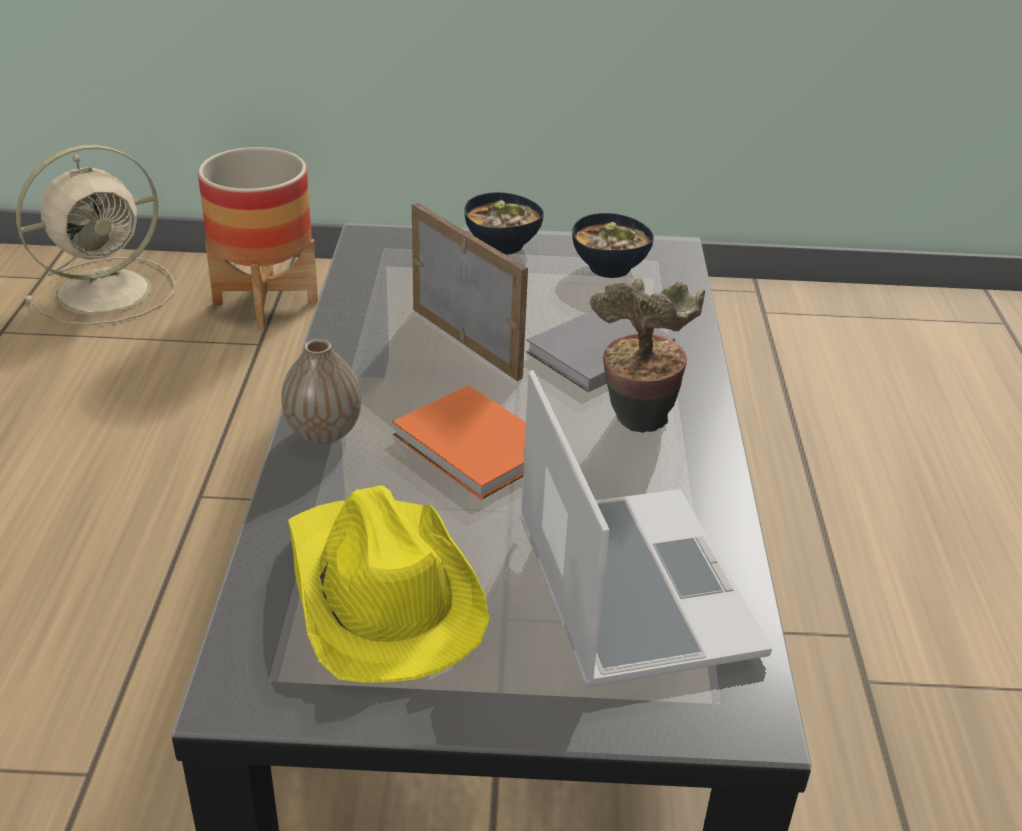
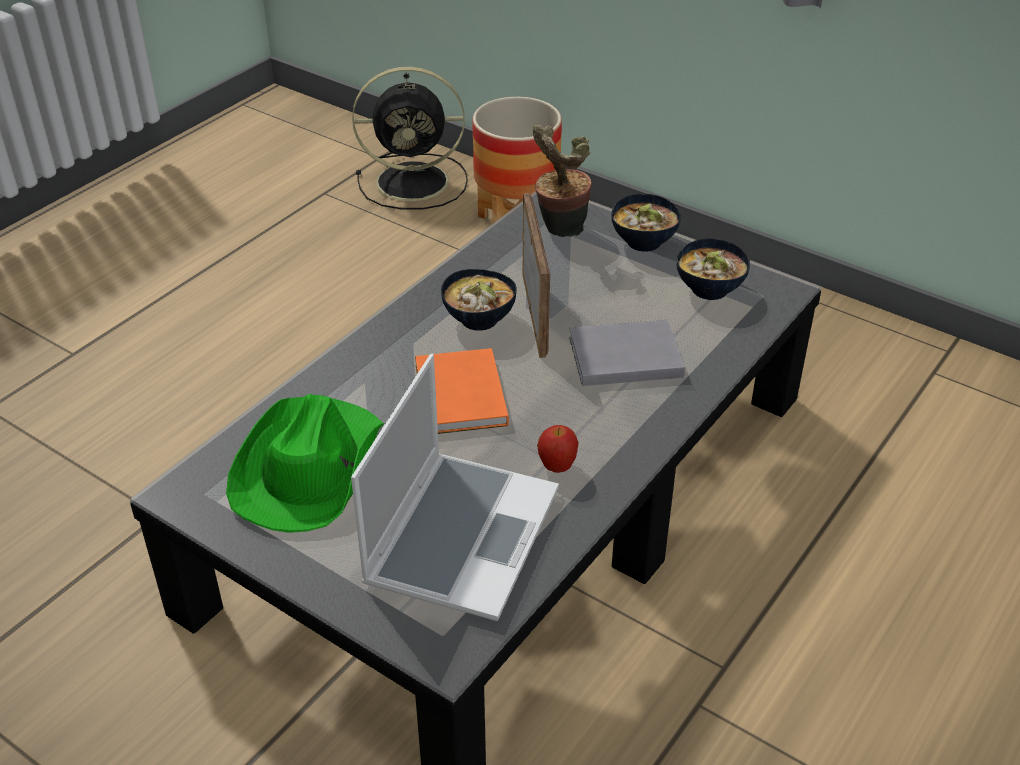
camera: 35 degrees right, 5 degrees up
beige fan [16,145,176,325] -> black fan [352,67,468,210]
vase [281,339,361,444] -> none
yellow hat [289,485,490,683] -> green hat [226,394,384,533]
potted plant [590,278,705,433] -> potted plant moved to [533,125,592,237]
none -> bowl [441,269,517,331]
none -> apple [537,425,579,473]

